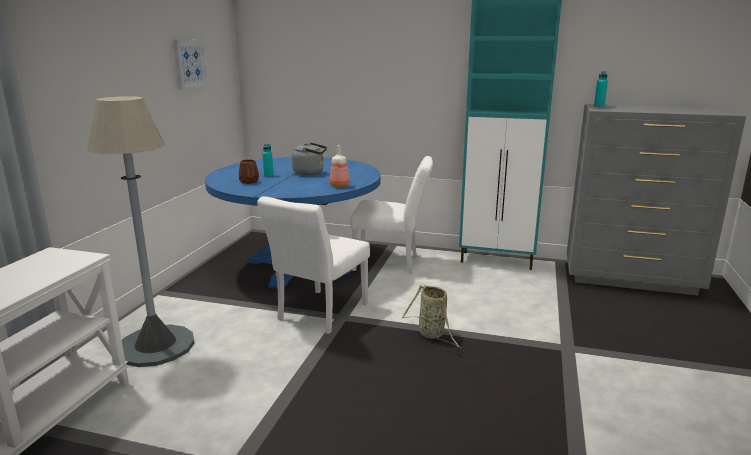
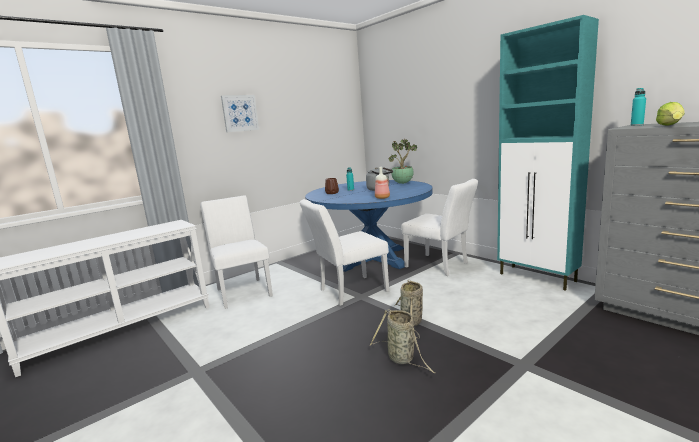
camera: 35 degrees right, 5 degrees down
grey floor lamp [85,96,194,367] -> white chair [200,195,273,309]
picture [173,39,208,89] -> picture moved to [221,95,259,132]
none -> basket [370,309,436,373]
none -> potted plant [388,139,417,184]
none -> lettuce [656,102,685,126]

